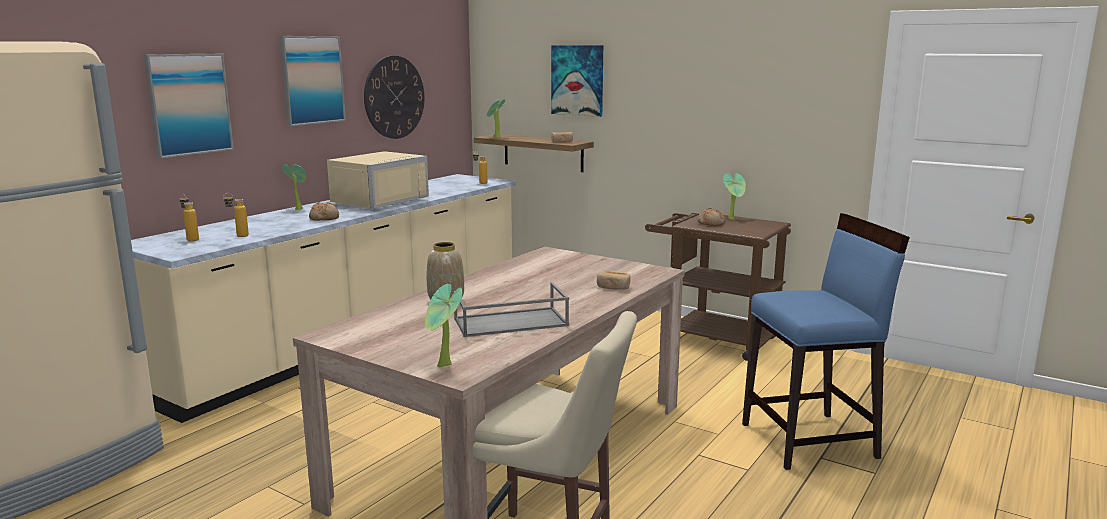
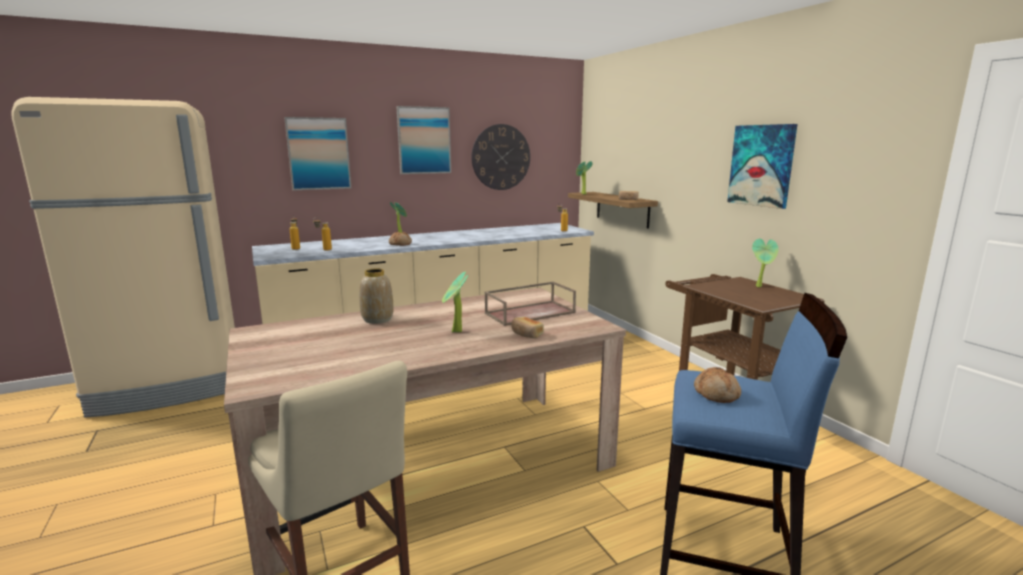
camera: 30 degrees right, 0 degrees up
beige microwave [327,151,429,209] -> none
potted plant [425,284,462,368] -> potted plant moved to [442,272,469,332]
grey tray [454,282,569,337] -> none
picture [551,45,603,117] -> picture moved to [727,124,798,209]
bread [697,208,725,226] -> bread moved to [694,367,741,403]
none -> brown tray [484,281,576,326]

